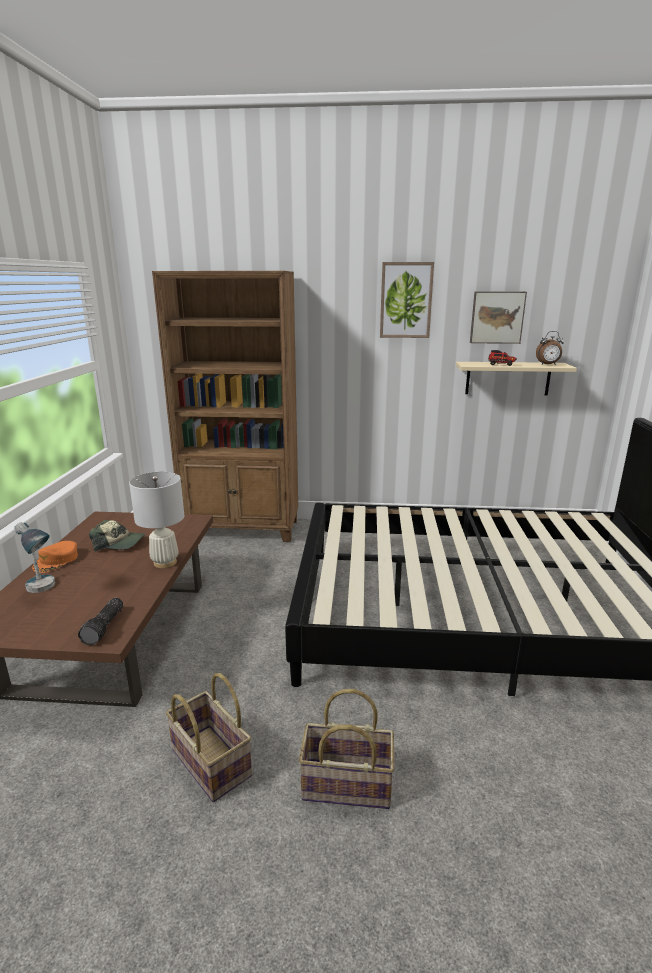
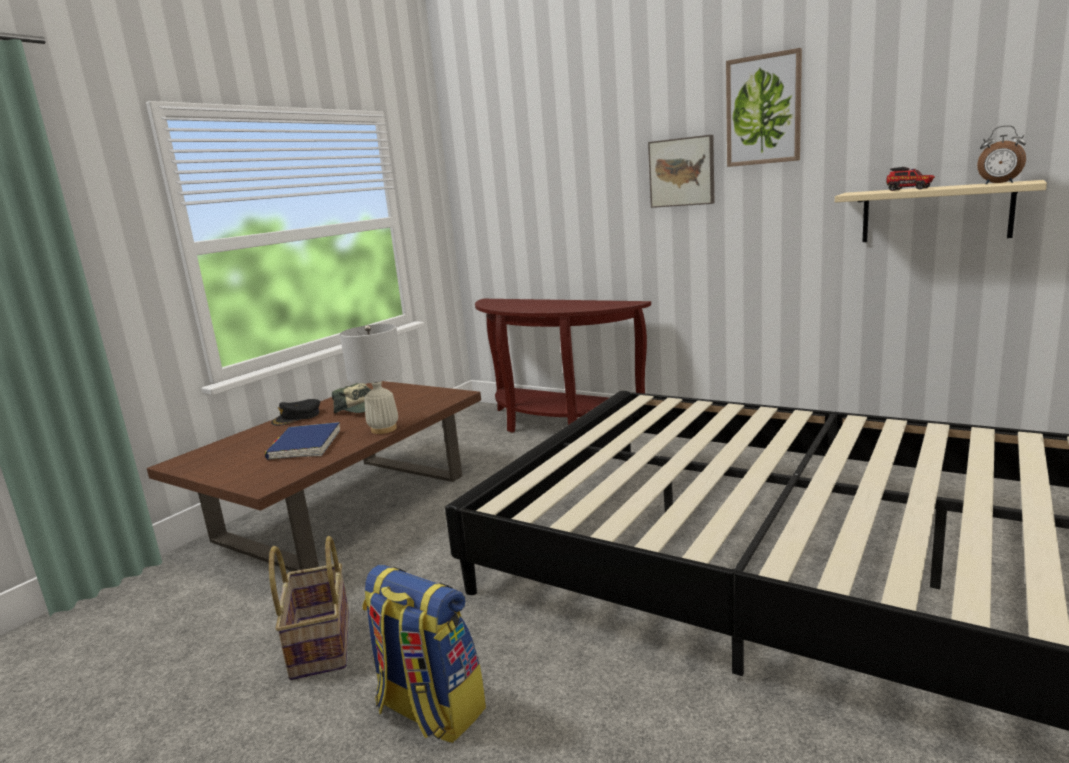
camera: 30 degrees right, 5 degrees down
table lamp [14,522,55,593] -> none
orange cap [32,541,78,573] -> black cap [271,399,320,426]
flashlight [78,598,123,645] -> none
brown bookcase [152,271,298,542] -> brown console table [475,299,651,433]
basket [299,689,394,809] -> backpack [362,565,486,743]
picture [470,292,527,344] -> picture moved to [648,135,714,208]
none -> blue book [265,422,340,460]

